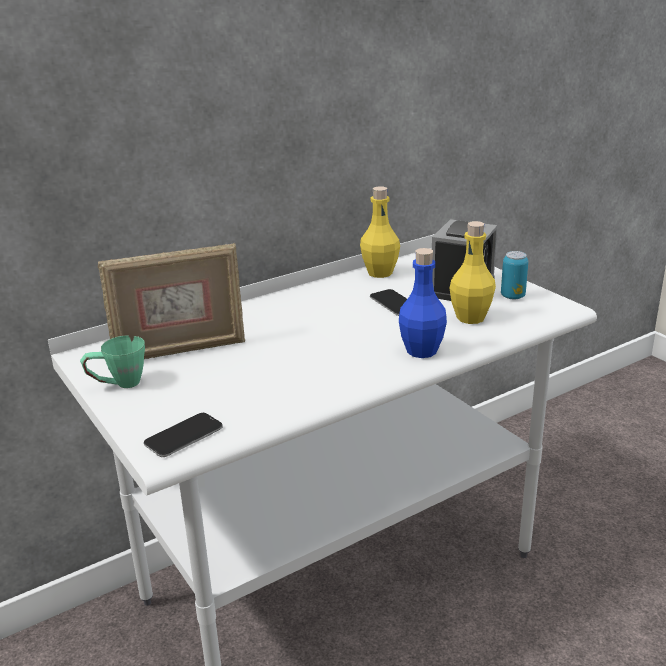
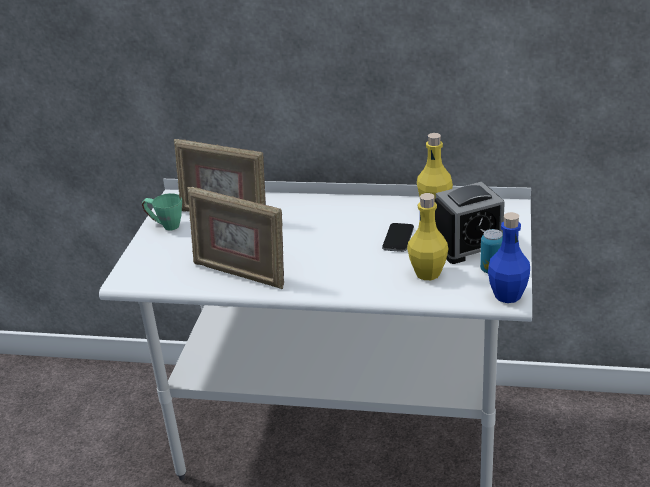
camera: 45 degrees right, 5 degrees up
phone [144,413,223,457] -> none
blue bottle [399,248,447,358] -> blue bottle moved to [488,212,530,303]
none -> picture frame [187,187,284,289]

